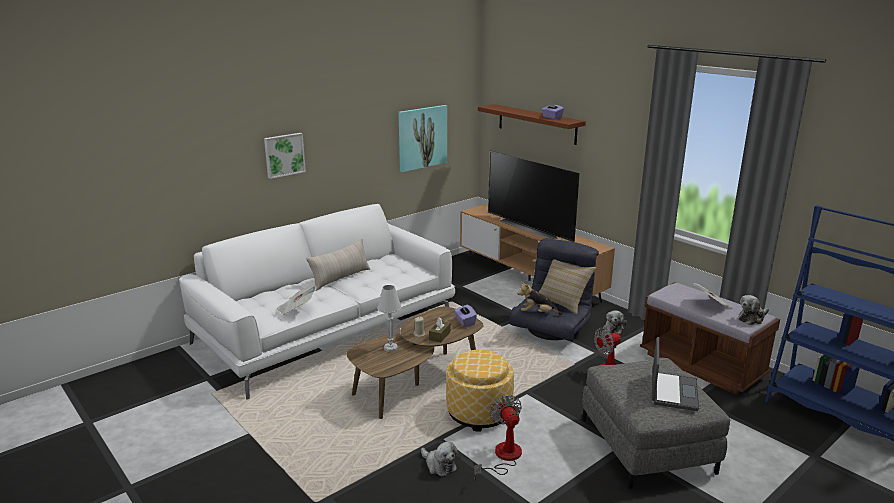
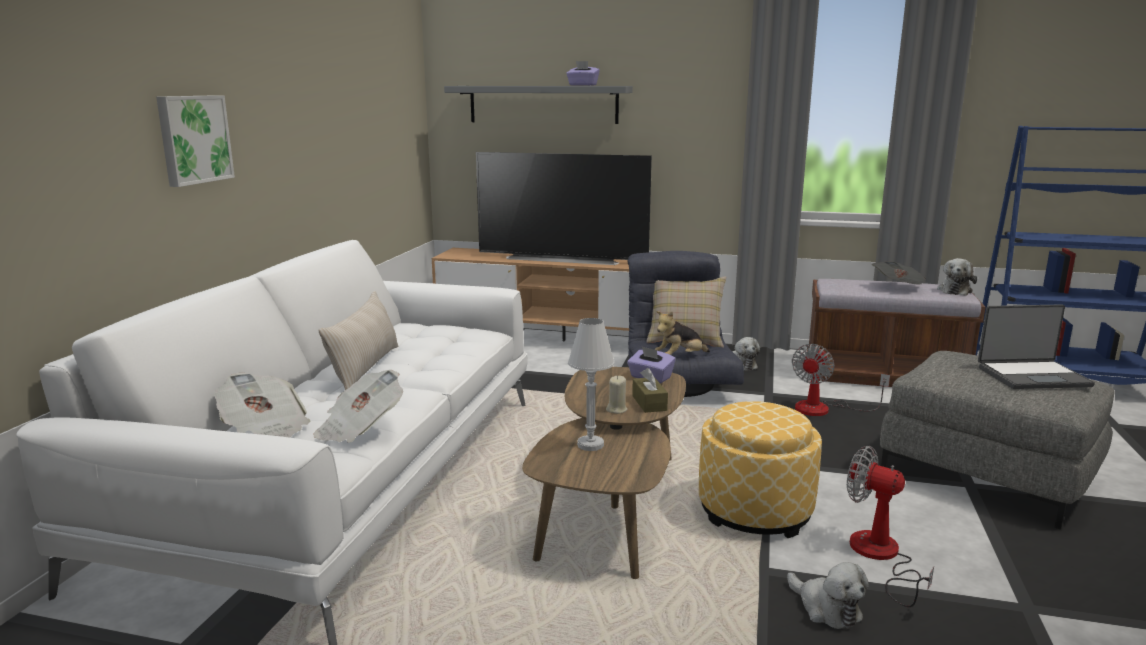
camera: 35 degrees left, 5 degrees down
picture [398,105,447,172] -> none
plush toy [421,442,458,476] -> plush toy turned 45 degrees clockwise [787,562,869,630]
brown shelf [478,104,586,145] -> grey shelf [444,86,633,124]
laptop [652,337,699,411] -> laptop turned 105 degrees clockwise [978,304,1095,389]
none -> newspaper [214,372,310,438]

